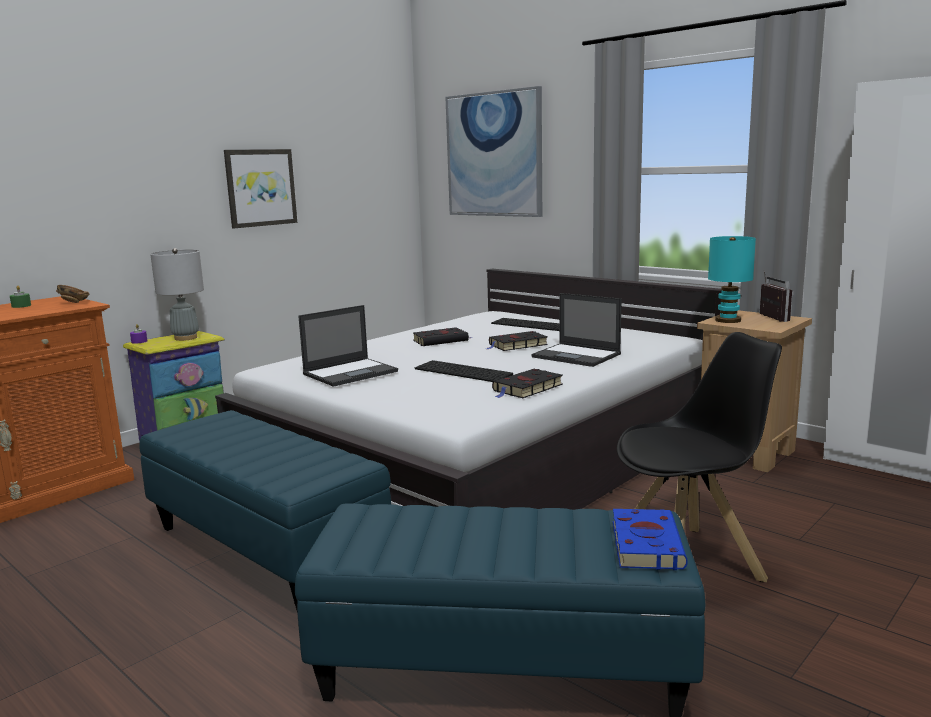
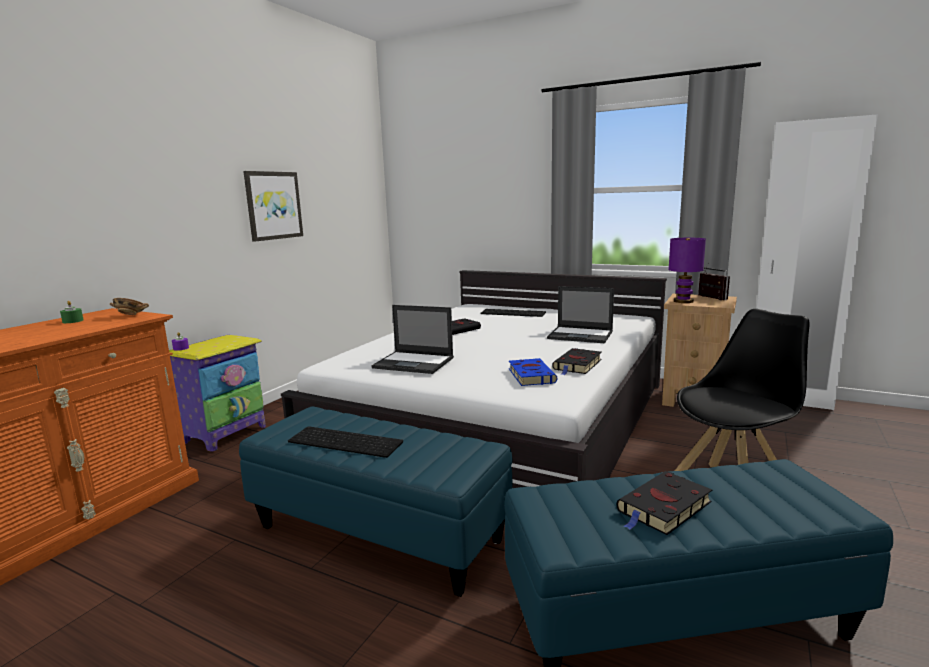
camera: 15 degrees left, 0 degrees up
grey table lamp [150,248,204,341] -> none
laptop [298,305,398,387] -> laptop turned 75 degrees clockwise [371,305,454,374]
keyboard [415,360,513,382] -> keyboard moved to [288,426,403,458]
picture [445,86,542,217] -> none
black book [486,331,548,351] -> black book moved to [617,471,712,535]
blue book [613,509,688,570] -> blue book moved to [509,358,557,386]
turquoise table lamp [708,236,756,323] -> purple table lamp [668,238,706,303]

